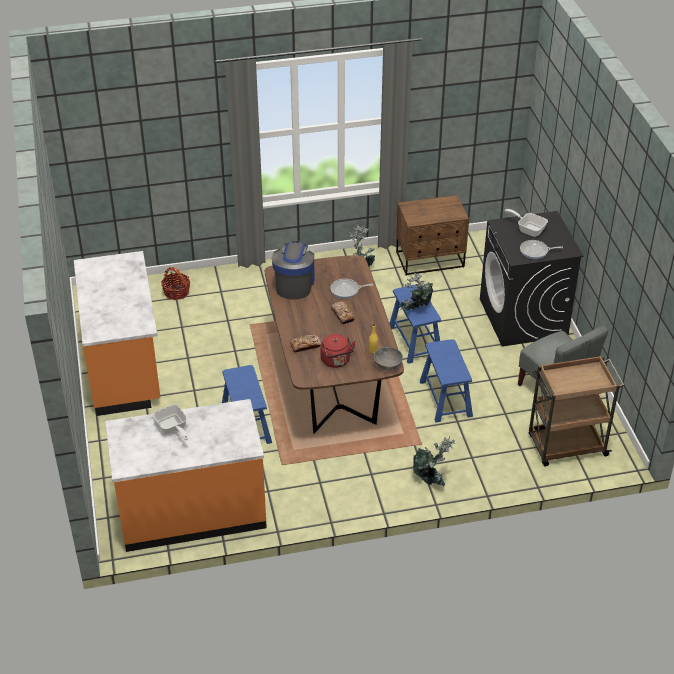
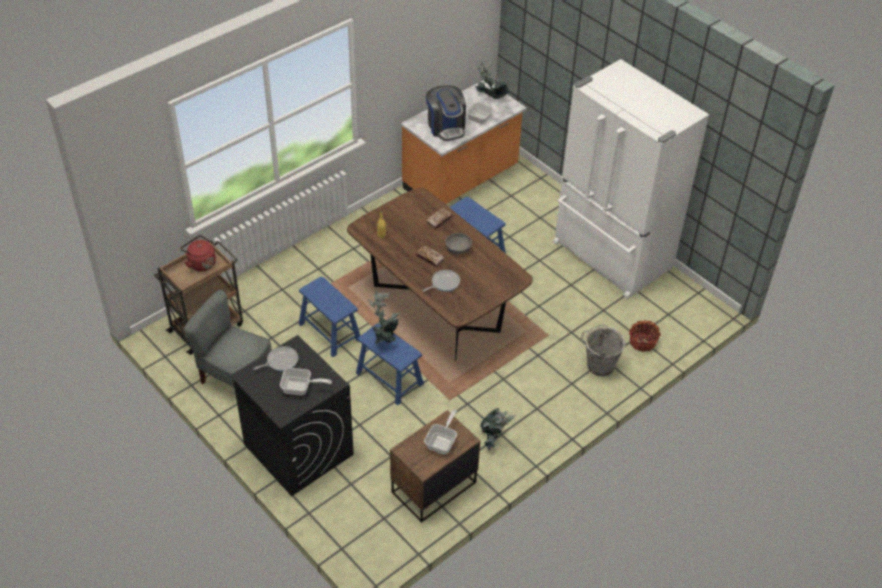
camera: 150 degrees right, 5 degrees up
orange counter [74,251,160,416] -> white fridge [553,59,709,299]
coffee machine [272,241,314,300] -> coffee machine moved to [426,85,466,141]
red kettle [320,334,356,368] -> red kettle moved to [180,235,216,272]
grey bowl [374,347,403,370] -> grey bowl moved to [445,233,472,254]
potted plant [413,436,455,487] -> potted plant moved to [474,58,509,99]
none -> frying pan [424,410,457,455]
none -> grey bucket [581,325,626,377]

